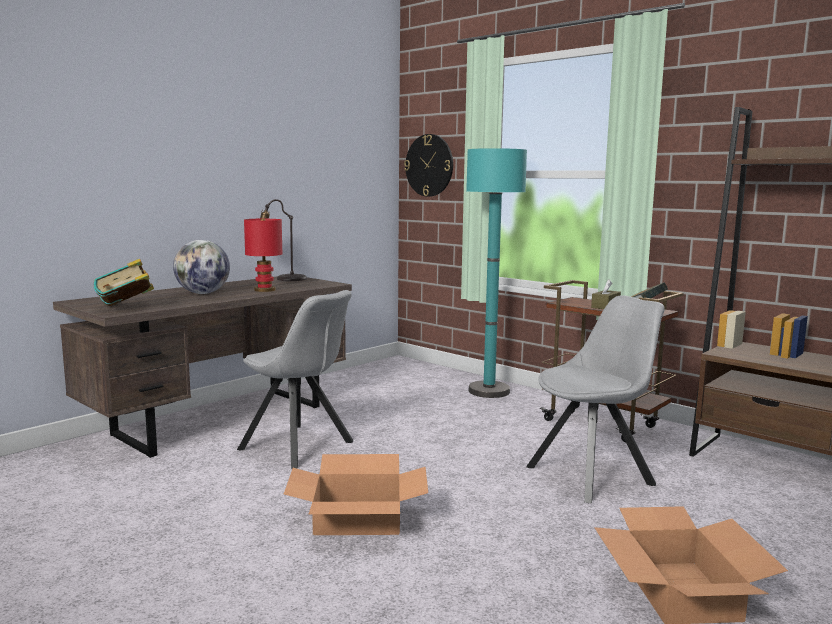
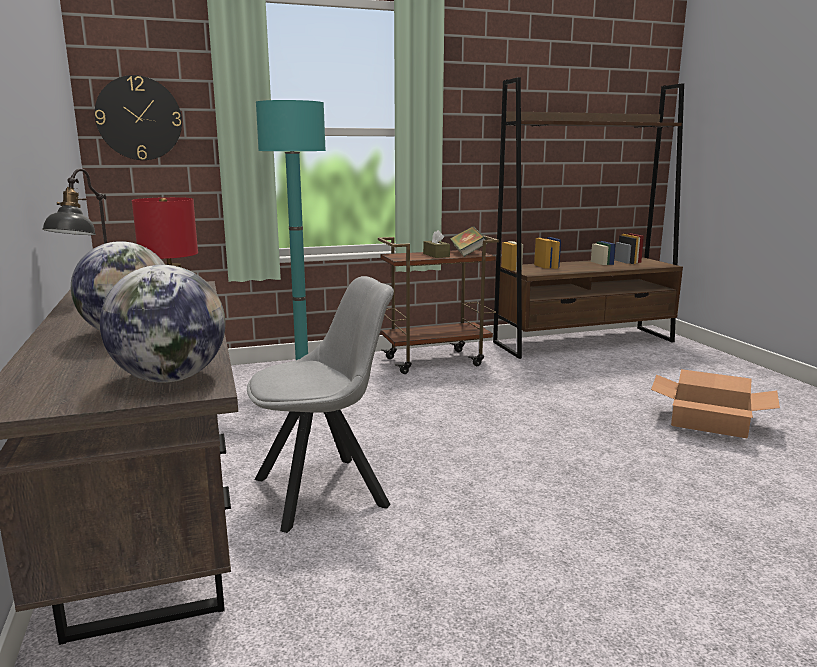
camera: 60 degrees left, 5 degrees up
book [93,259,154,306] -> globe [100,265,226,383]
cardboard box [284,454,428,535] -> none
grey chair [526,295,665,504] -> none

